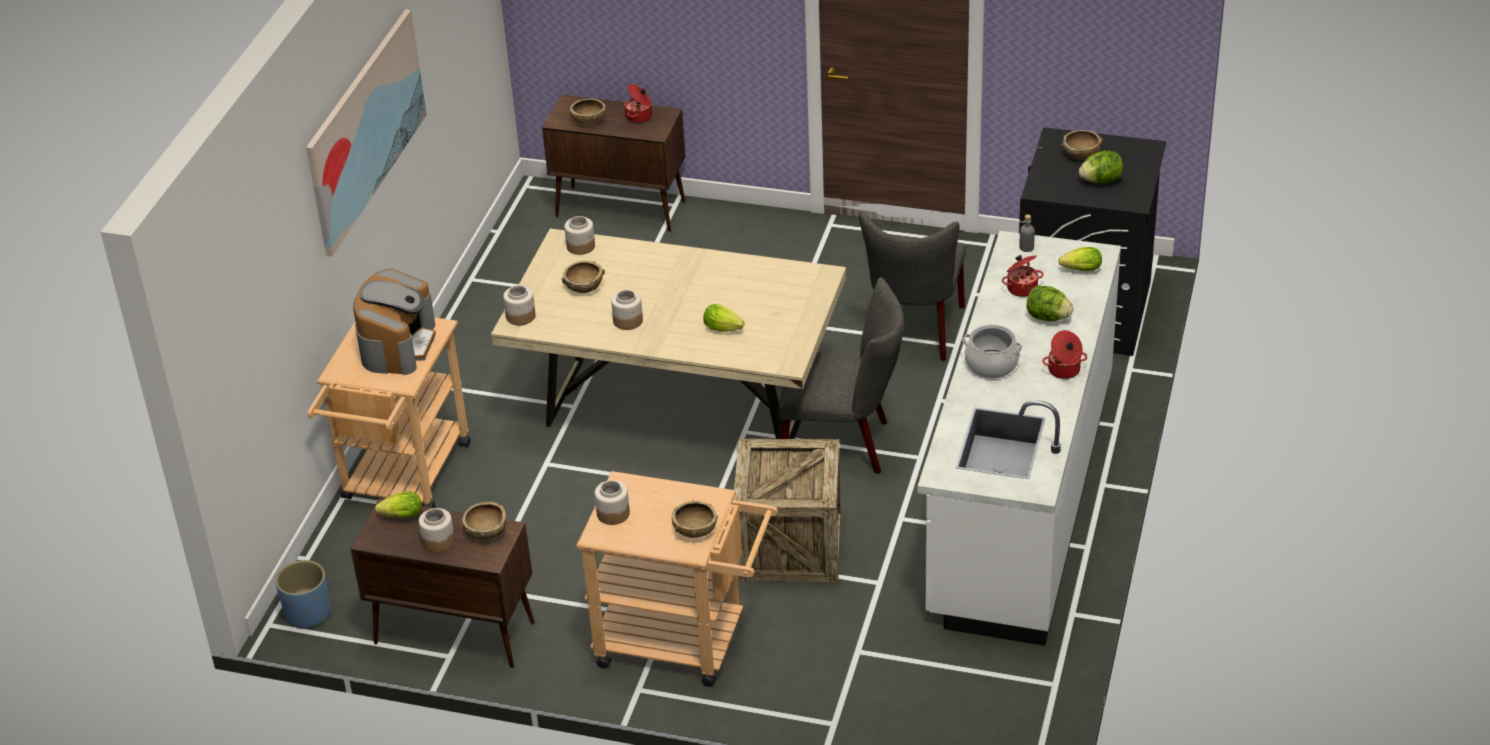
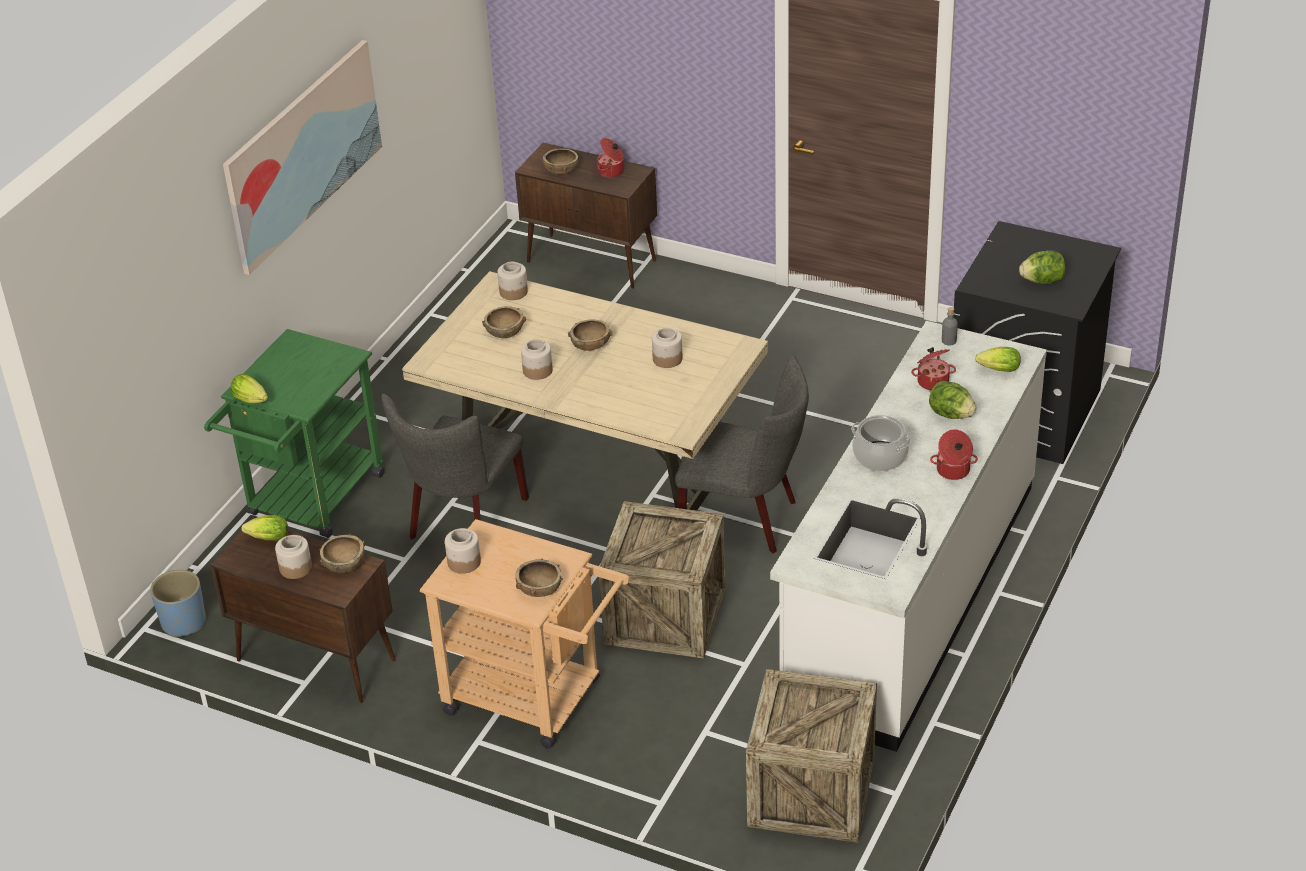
camera: 10 degrees right, 0 degrees up
beige cart [308,317,470,508] -> green cart [204,329,384,538]
coffee machine [353,269,436,375] -> none
jar [503,285,536,325] -> jar moved to [652,328,682,368]
lettuce [703,304,745,332] -> lettuce moved to [231,374,268,403]
grey chair [859,212,966,361] -> grey chair moved to [381,393,529,539]
brown bowl [1061,130,1103,160] -> brown bowl moved to [568,320,612,351]
none -> crate [746,669,877,843]

